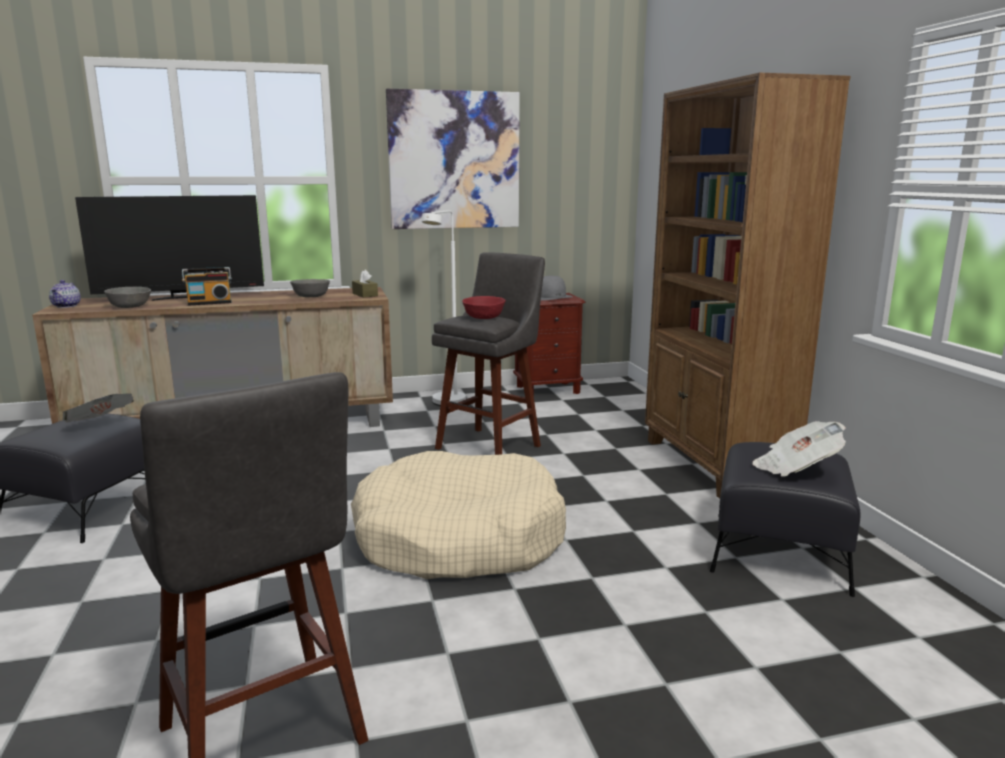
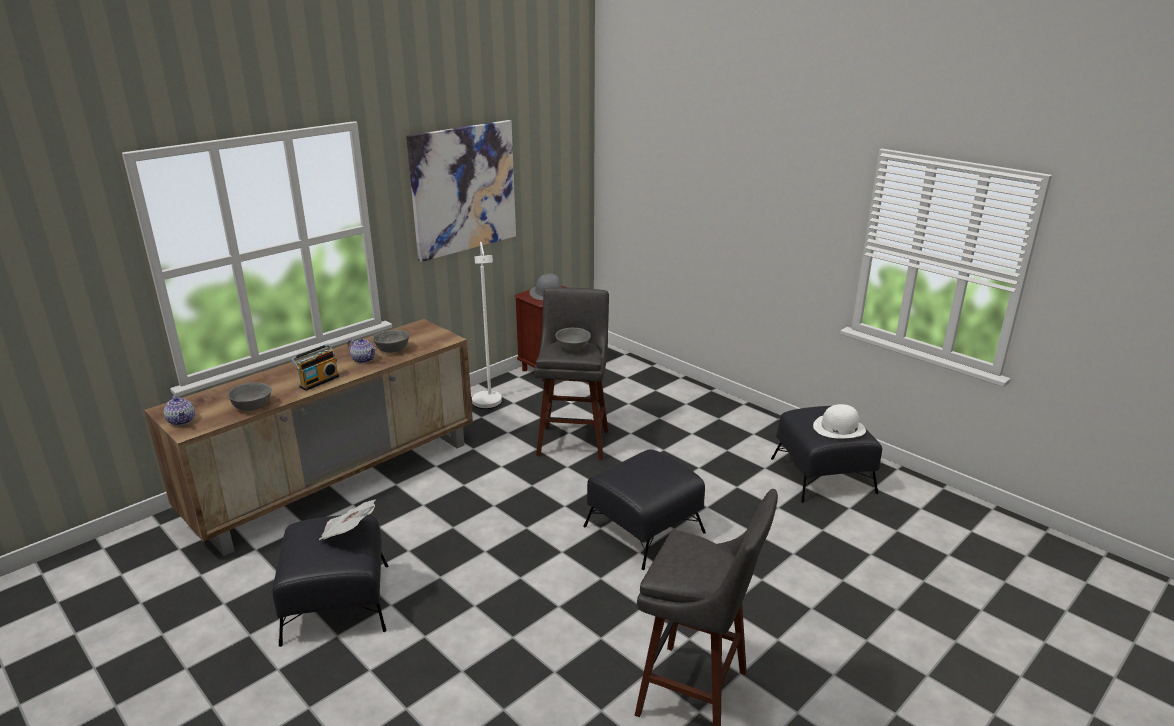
camera: 30 degrees left, 10 degrees up
television [75,195,264,301] -> none
beige dog bed [351,451,566,579] -> black ottoman [583,449,706,570]
brown tissue box [352,270,378,298] -> none
red bowl [462,296,506,319] -> grey bowl [556,328,591,351]
brown bookcase [645,73,850,499] -> none
newspaper [753,421,846,477] -> white hat [813,404,866,439]
none -> teapot [348,338,376,363]

